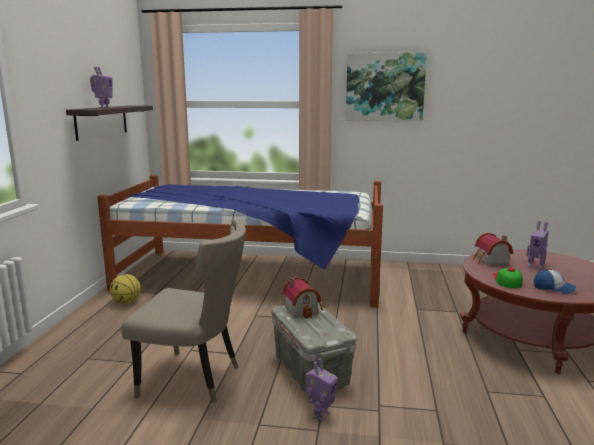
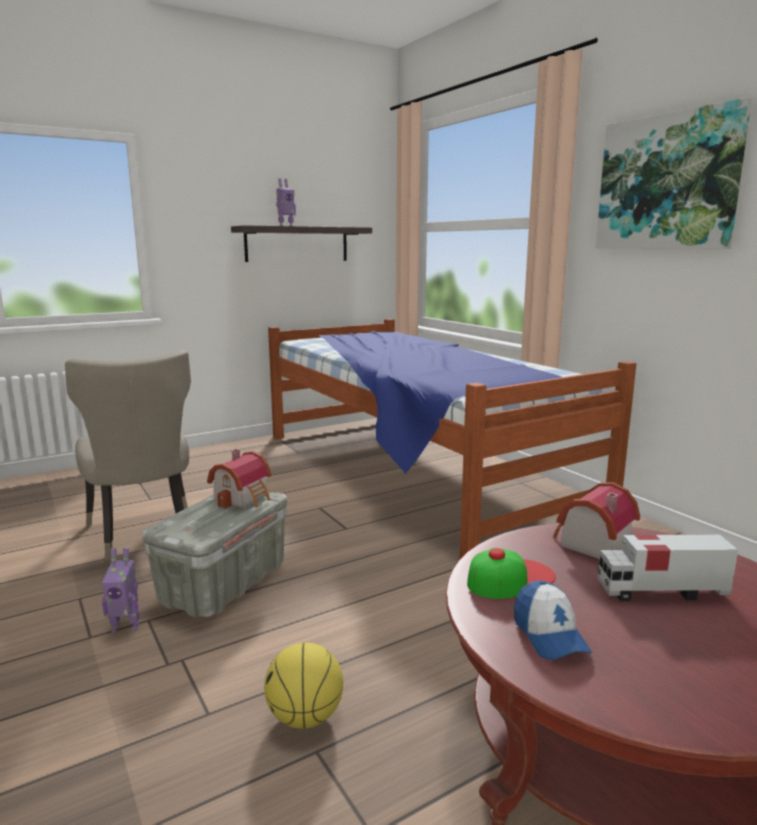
camera: 50 degrees right, 0 degrees up
basketball [110,274,141,304] -> basketball moved to [264,642,343,729]
toy robot [527,221,549,269] -> toy truck [597,535,738,601]

